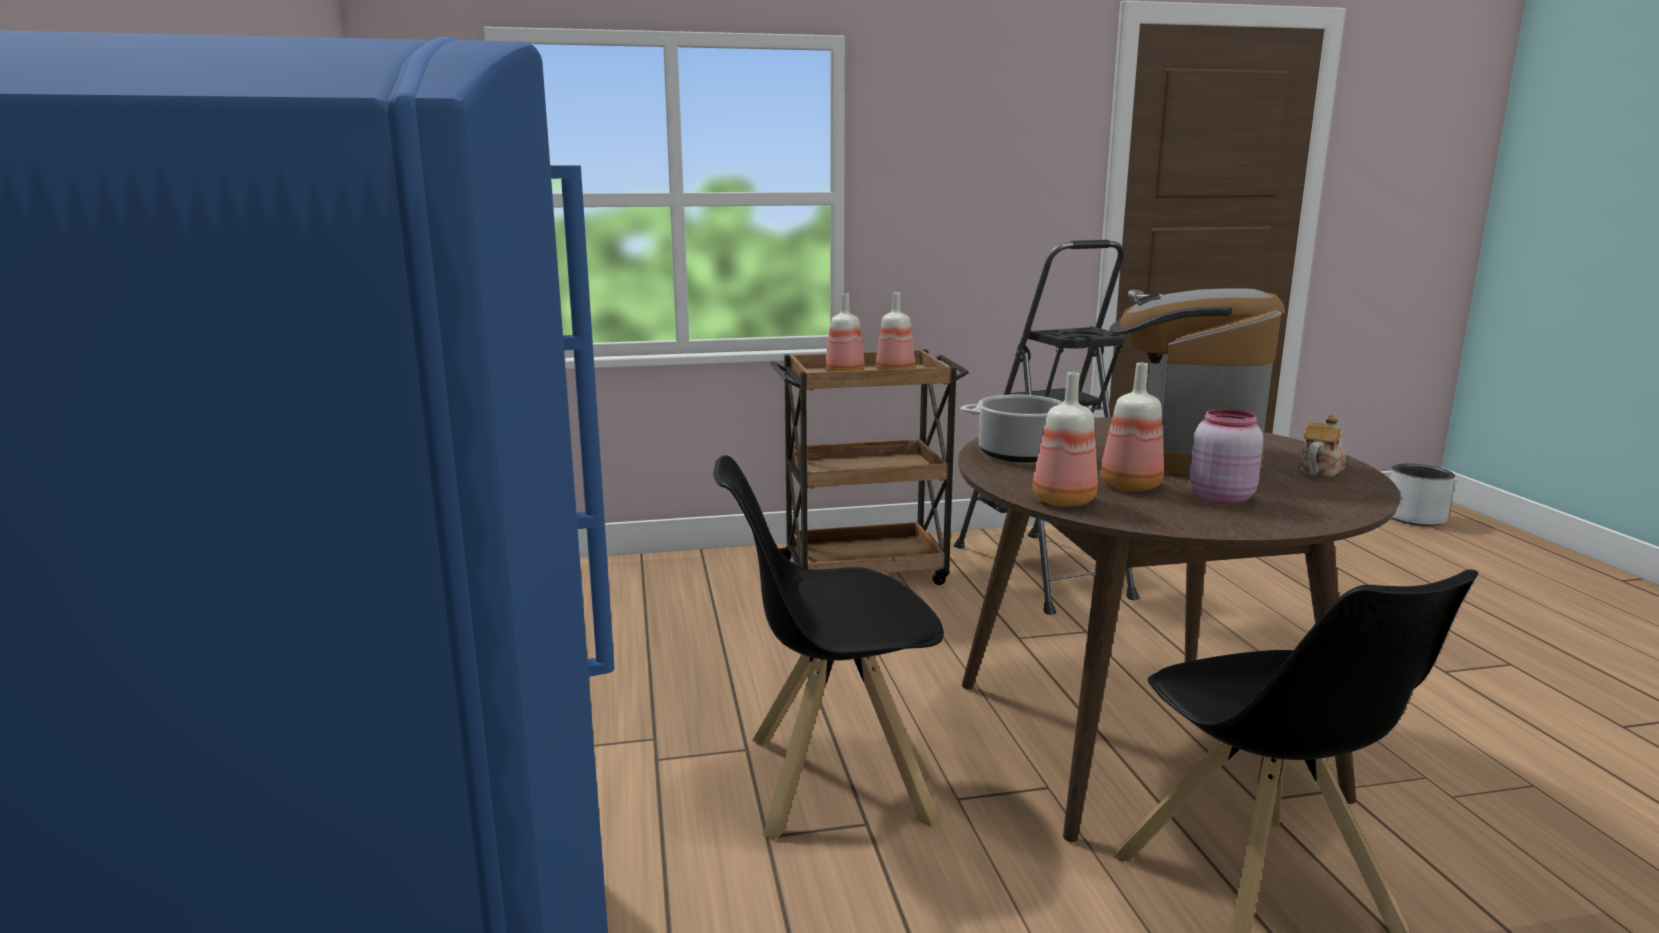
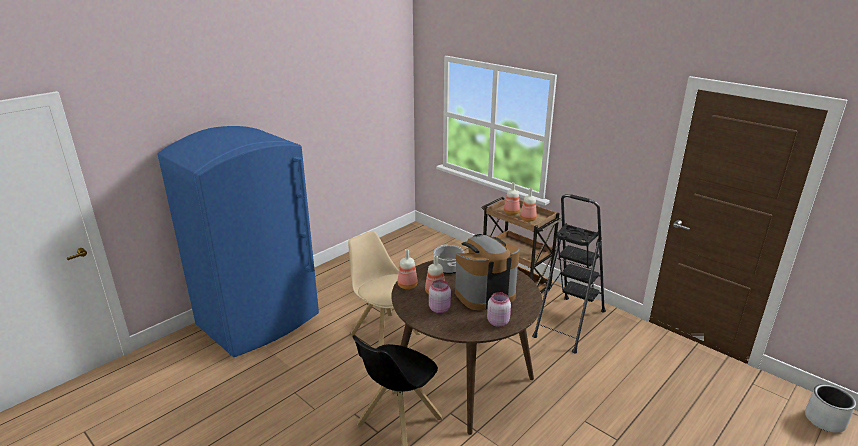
camera: 55 degrees right, 10 degrees up
black chair [713,455,944,841] -> beige chair [348,231,421,347]
teapot [1297,415,1347,477] -> pink jar [487,292,511,327]

